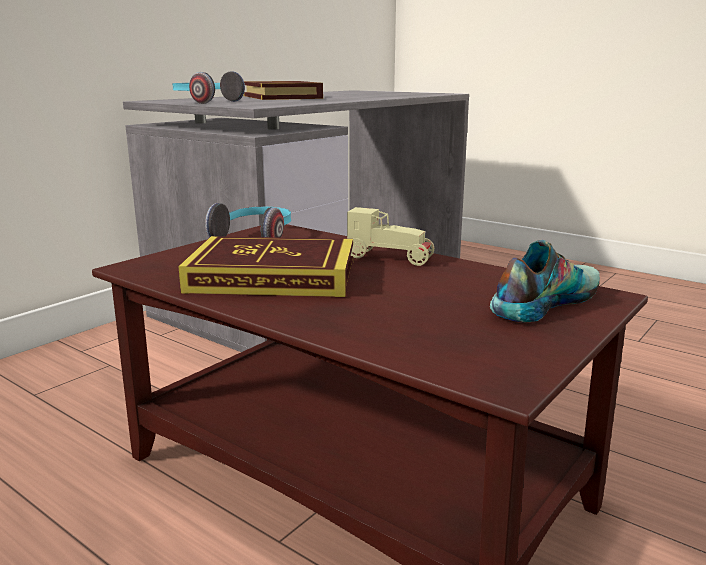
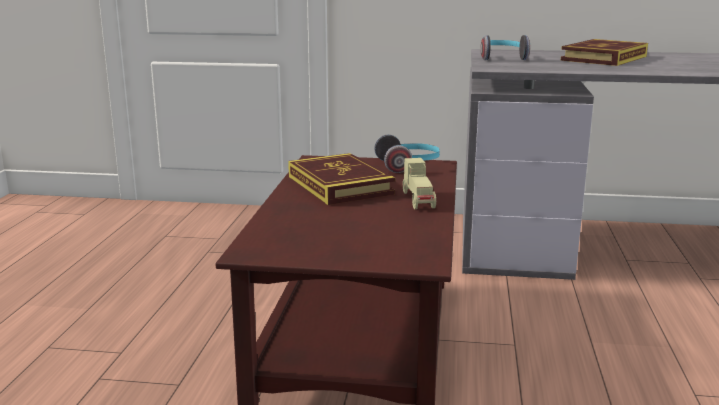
camera: 60 degrees right, 0 degrees up
shoe [490,240,600,322] -> none

